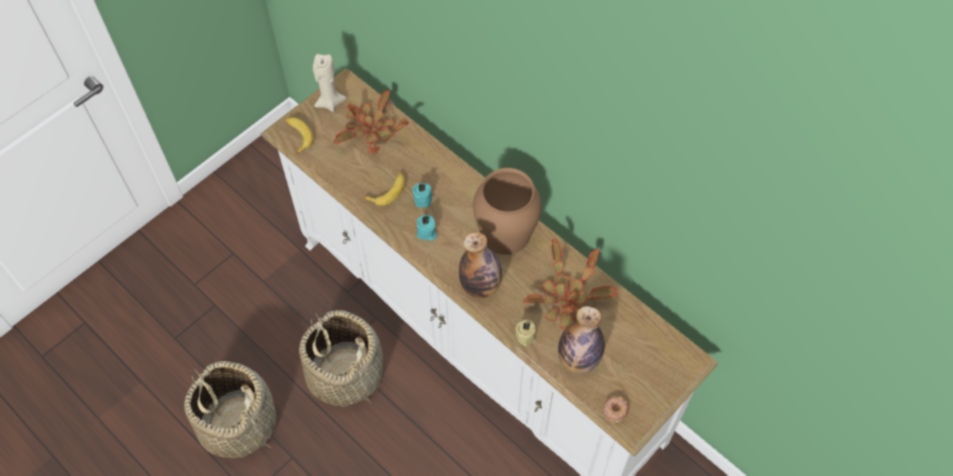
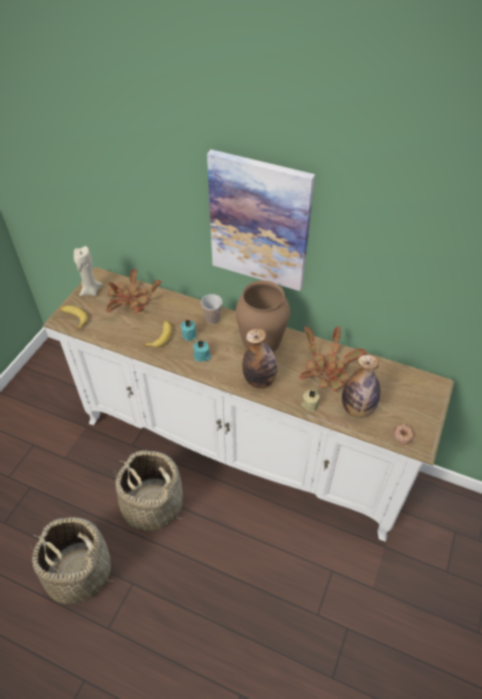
camera: 20 degrees left, 10 degrees down
none -> cup [201,294,223,324]
none -> picture [207,149,315,291]

